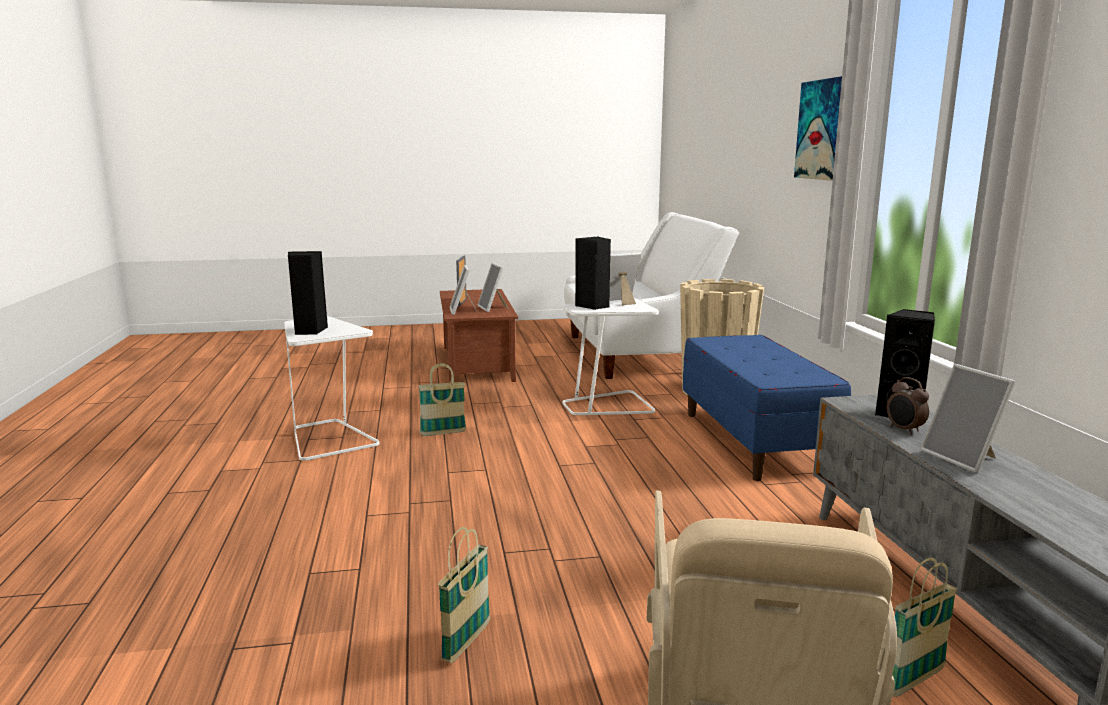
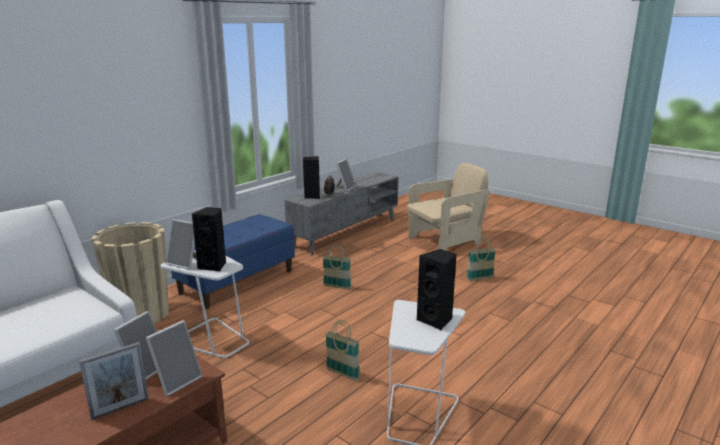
camera: 130 degrees left, 5 degrees up
picture [794,76,842,181] -> none
basket [892,558,957,697] -> basket moved to [322,245,351,289]

